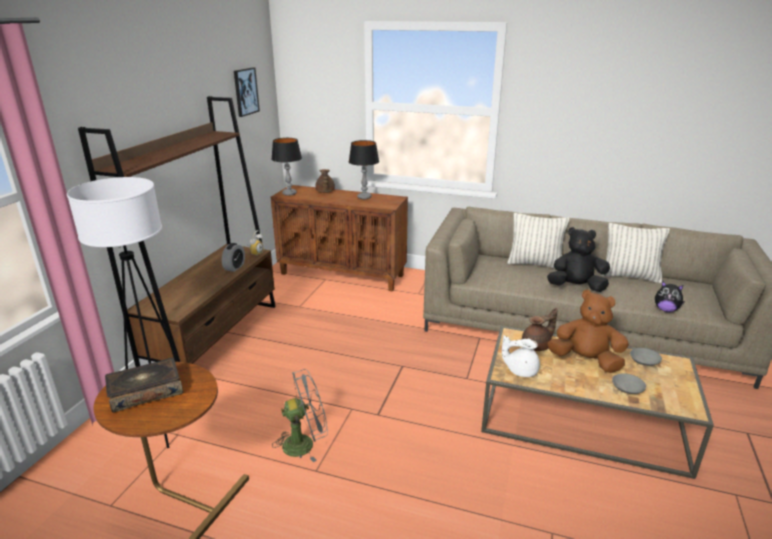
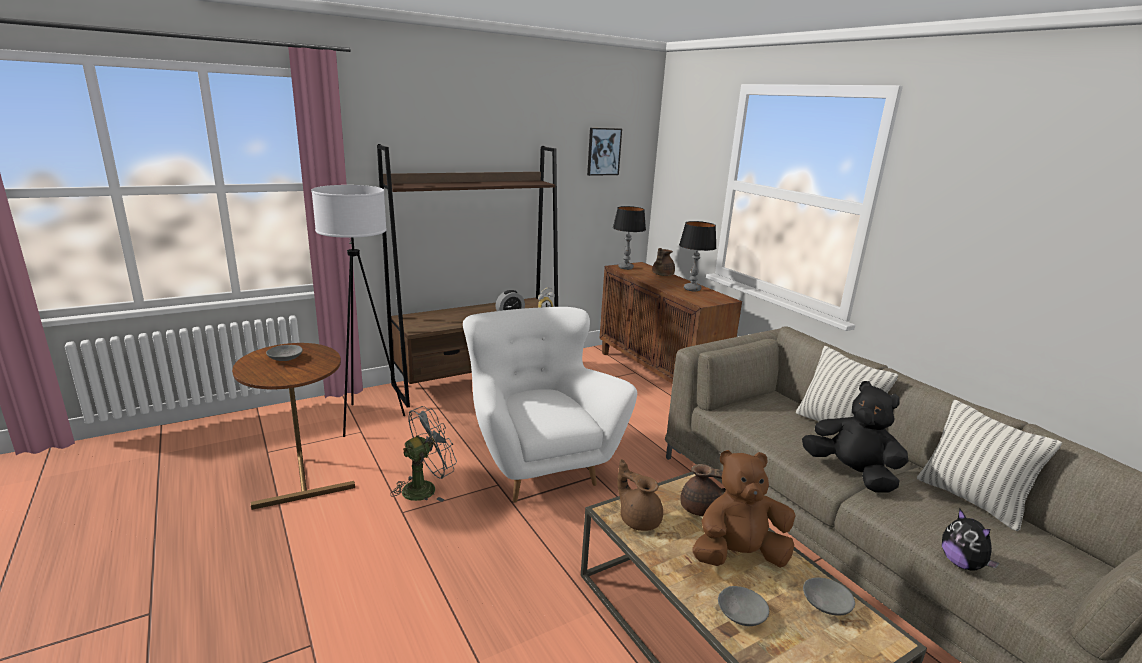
camera: 40 degrees right, 5 degrees down
book [105,357,183,413] -> grey bowl [266,345,303,361]
grey fan [272,369,328,462] -> grey fan turned 60 degrees counterclockwise [390,406,457,502]
white teapot [502,335,540,377] -> brown teapot [617,459,663,531]
brown plush toy [547,290,629,373] -> brown plush toy turned 75 degrees counterclockwise [692,450,796,568]
none -> white armchair [463,307,637,503]

